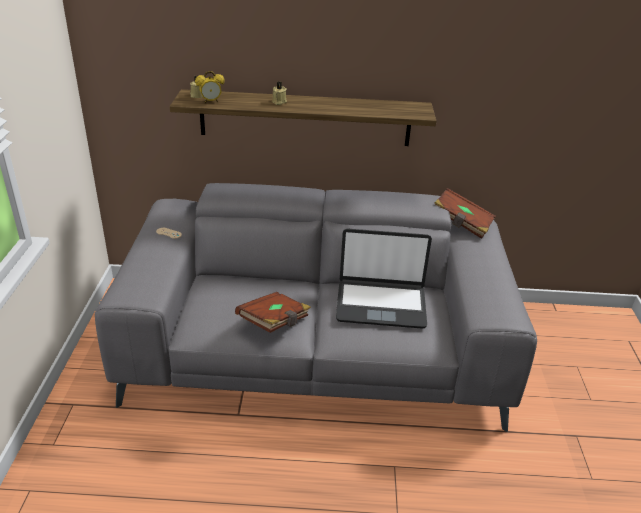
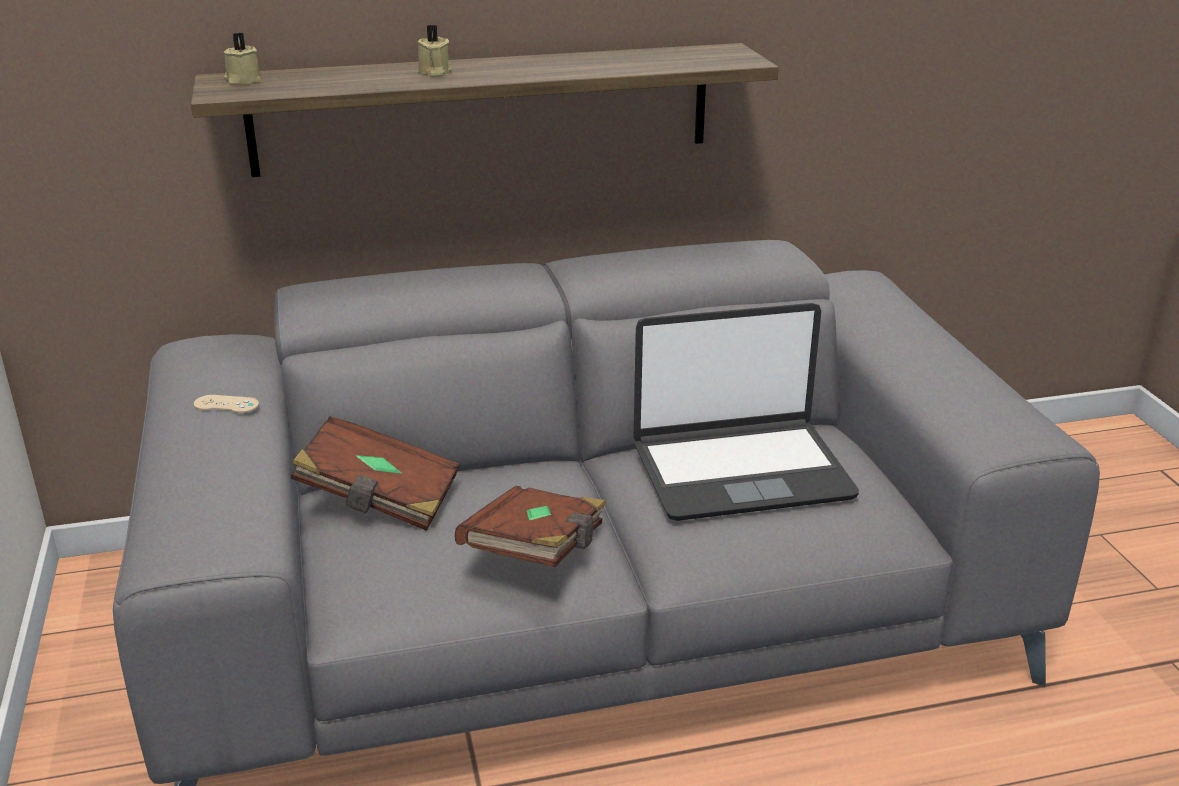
camera: 15 degrees left, 5 degrees down
alarm clock [195,71,225,103] -> none
brown book [435,188,496,239] -> brown book moved to [291,416,459,531]

